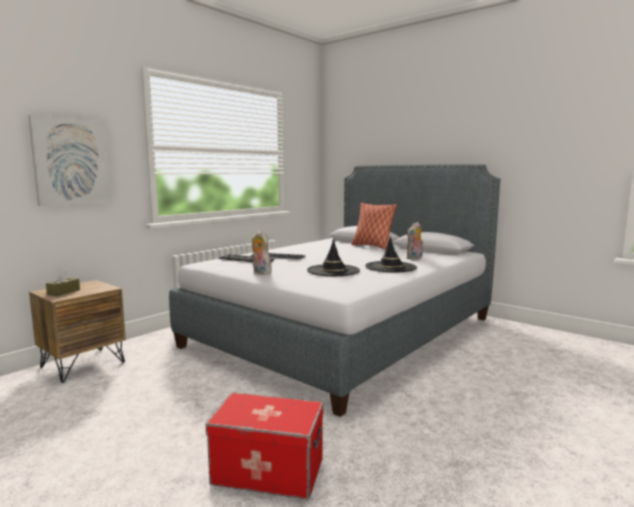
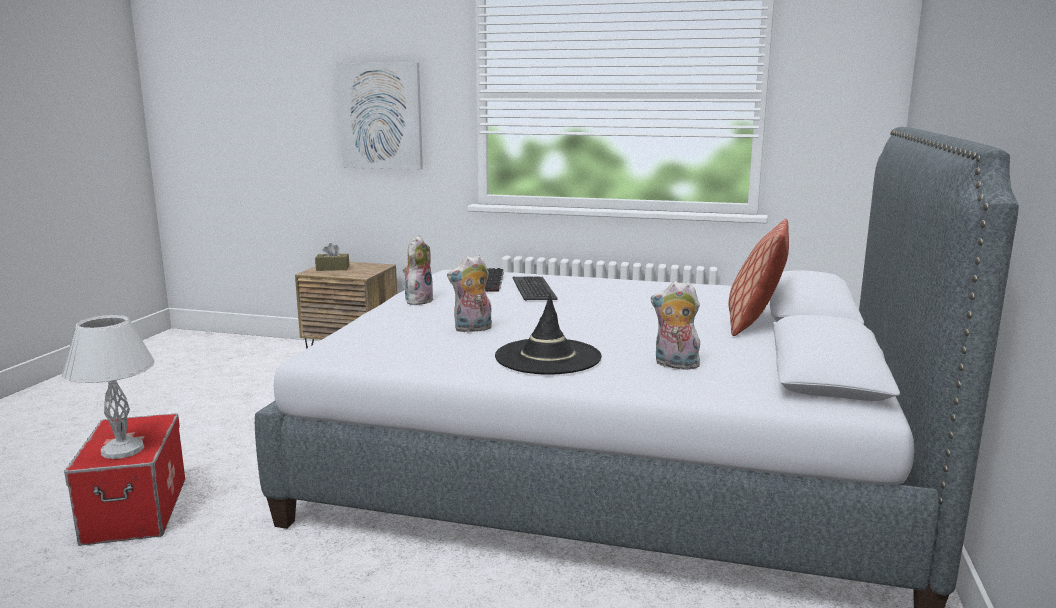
camera: 65 degrees right, 5 degrees up
black hat [307,239,360,276] -> plush toy [447,255,492,332]
none -> white table lamp [62,315,155,459]

